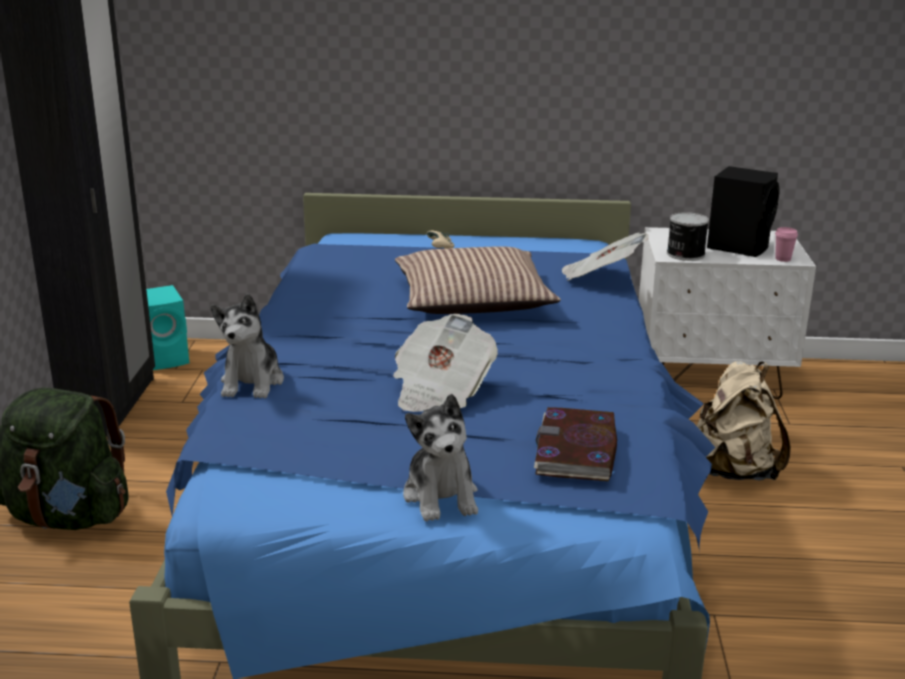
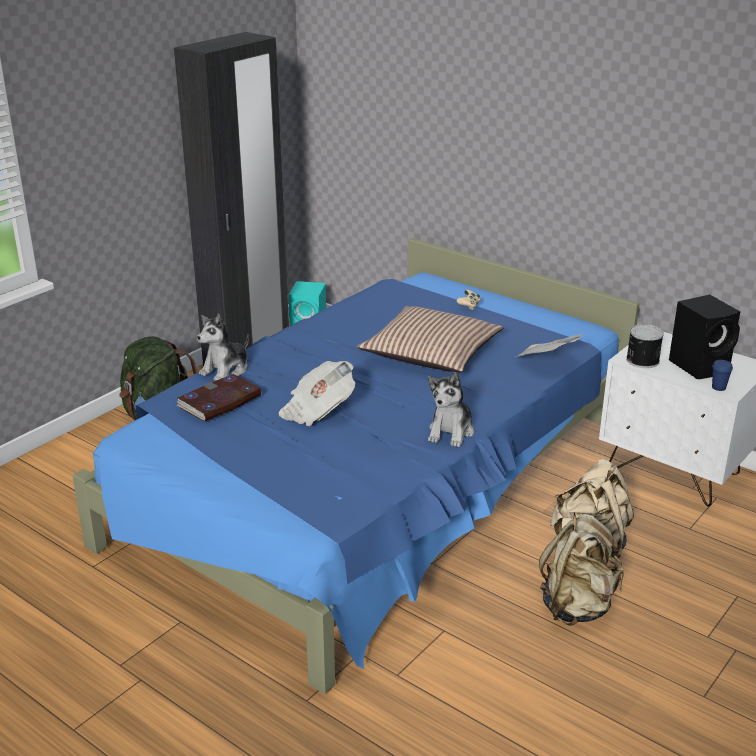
camera: 35 degrees right, 5 degrees up
plush toy [403,394,478,522] -> plush toy moved to [428,372,474,447]
book [534,407,617,481] -> book moved to [177,374,261,422]
pink cup [775,227,798,262] -> blue cup [712,360,733,391]
none -> beige backpack [539,512,624,626]

